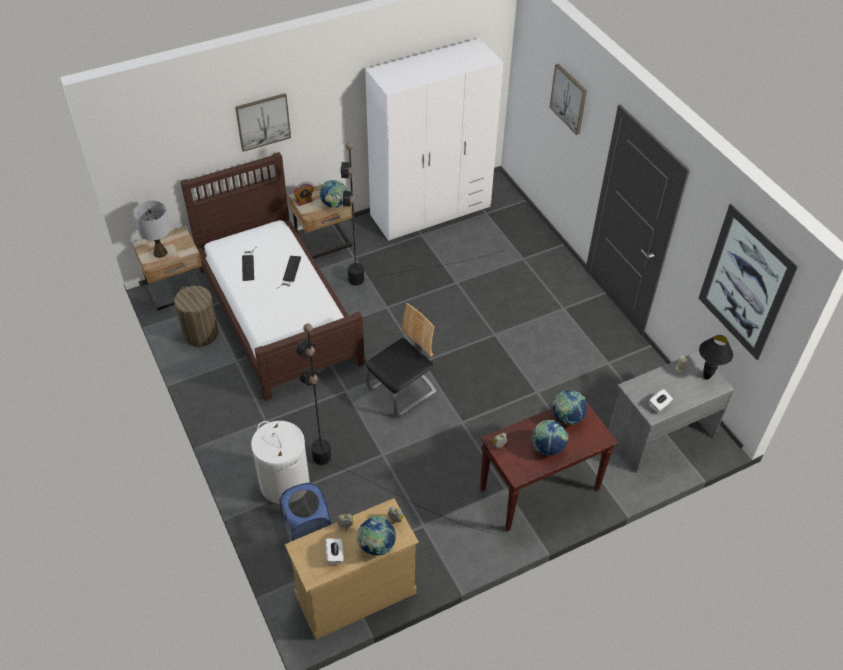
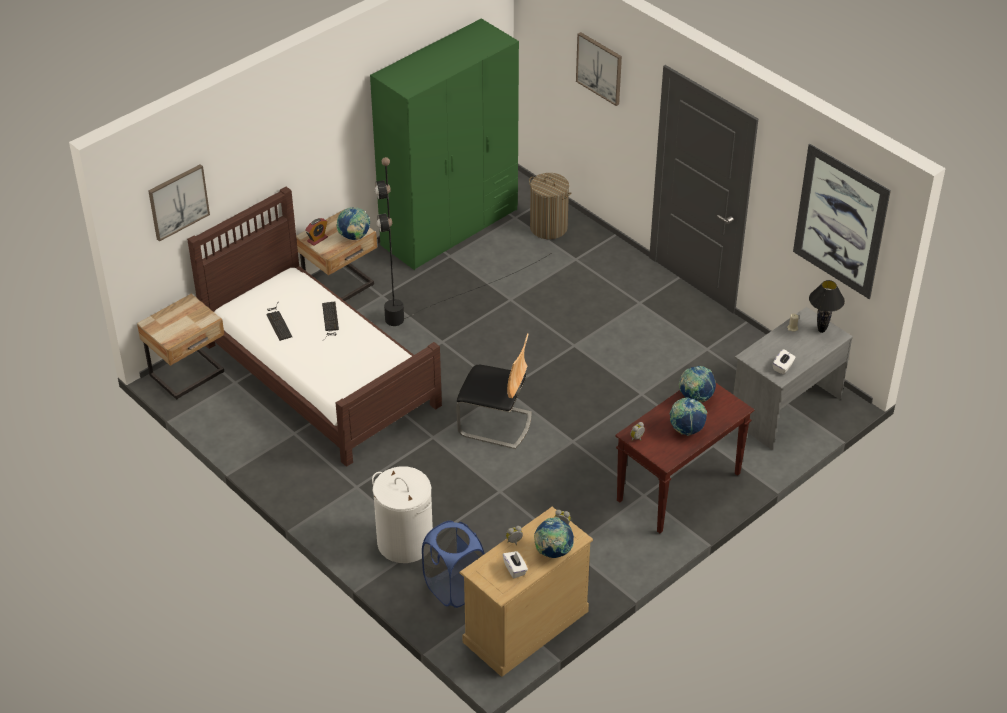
camera: 15 degrees left, 5 degrees down
grey table lamp [133,200,170,258] -> none
laundry basket [174,286,219,347] -> laundry basket moved to [529,173,571,239]
picture [235,93,291,152] -> picture moved to [148,164,210,242]
black floor lamp [296,323,490,533] -> none
white wardrobe [365,38,503,241] -> green wardrobe [370,18,519,270]
chair [365,303,437,417] -> chair turned 75 degrees clockwise [456,333,532,449]

